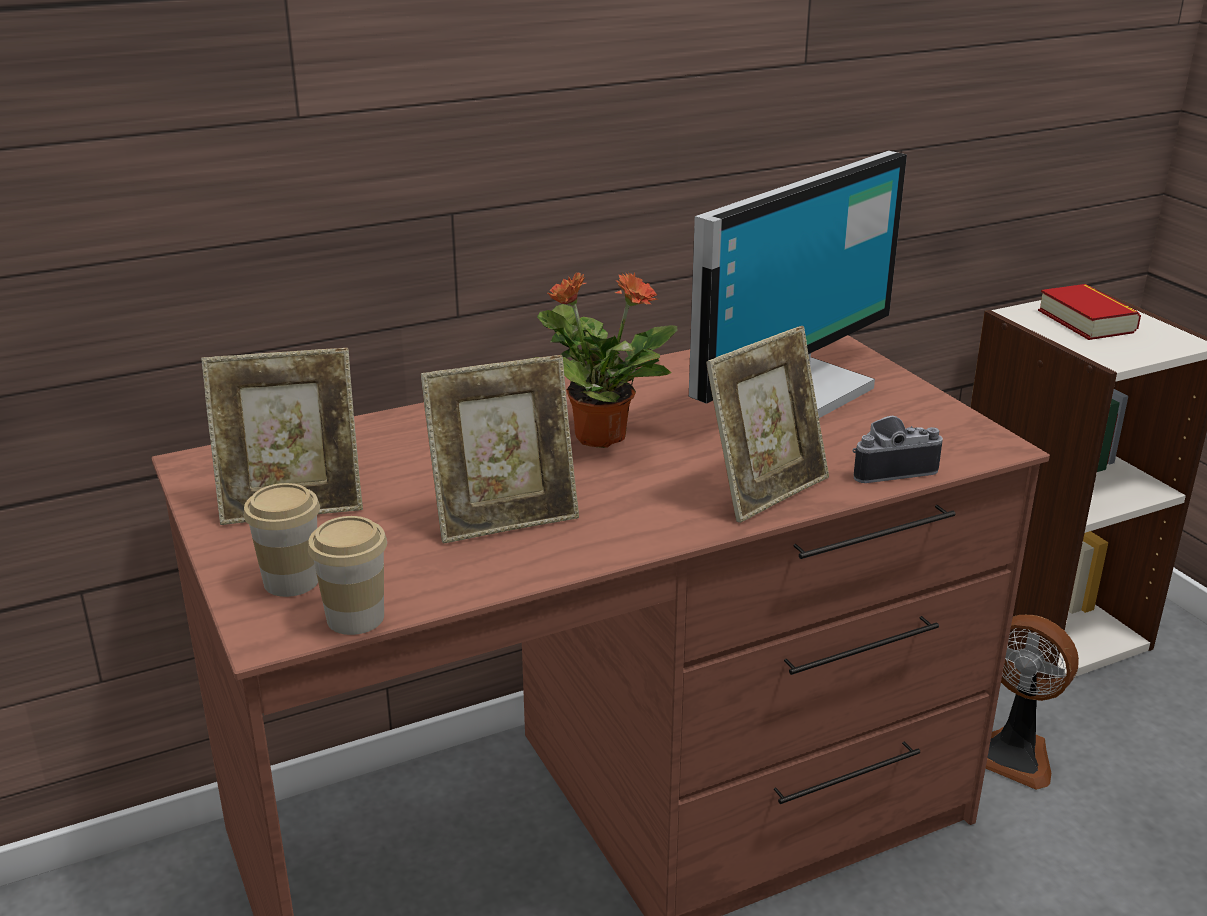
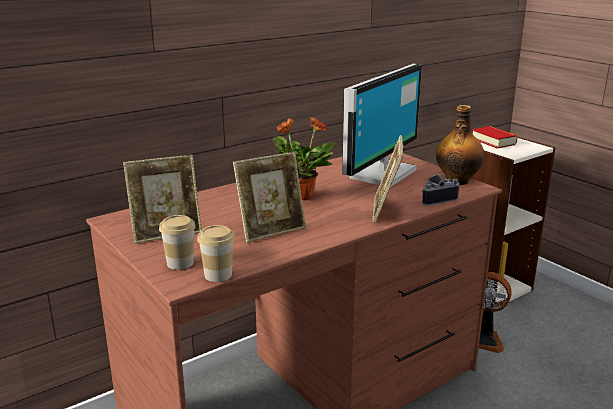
camera: 10 degrees left, 5 degrees down
picture frame [706,326,829,523] -> picture frame turned 150 degrees clockwise [372,135,403,223]
none -> bottle [436,105,485,185]

